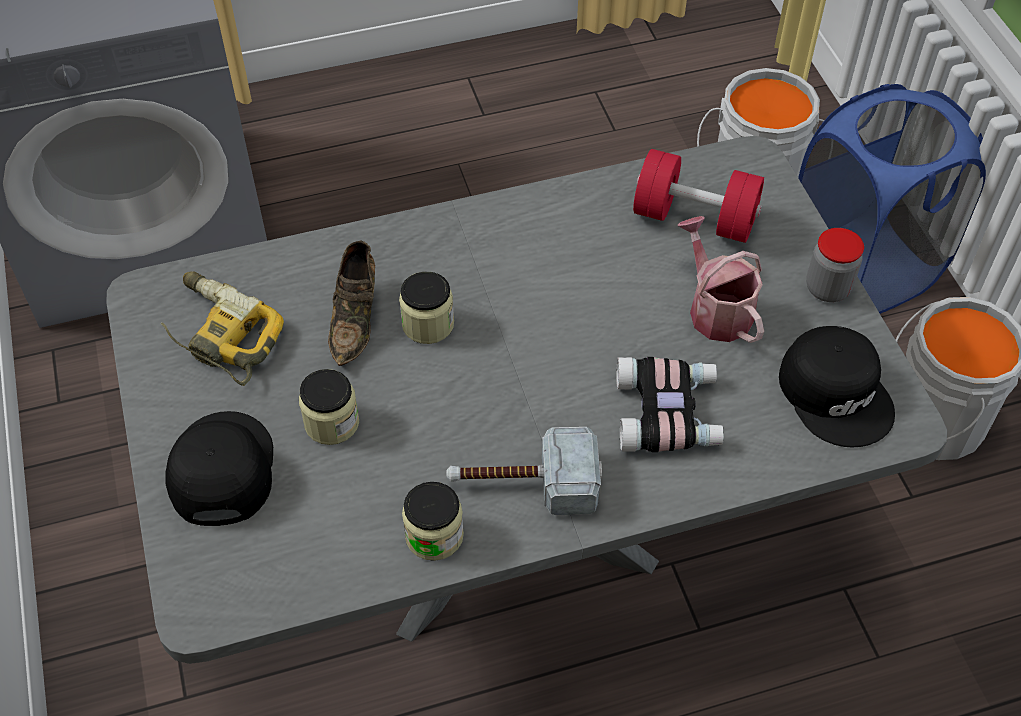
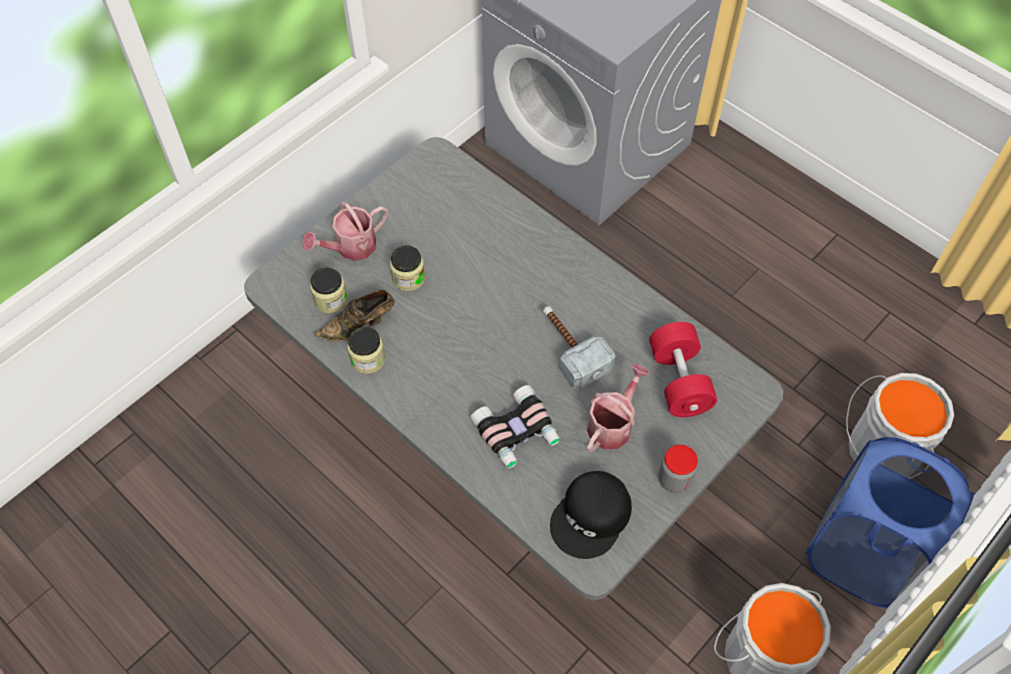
camera: 60 degrees right, 5 degrees up
power drill [161,271,284,386] -> none
black cap [165,411,273,526] -> watering can [302,202,388,261]
brown shoe [328,241,375,366] -> brown shoe moved to [314,289,394,342]
jar [399,272,454,344] -> jar moved to [310,267,348,313]
hammer [446,427,602,515] -> hammer moved to [543,306,615,388]

